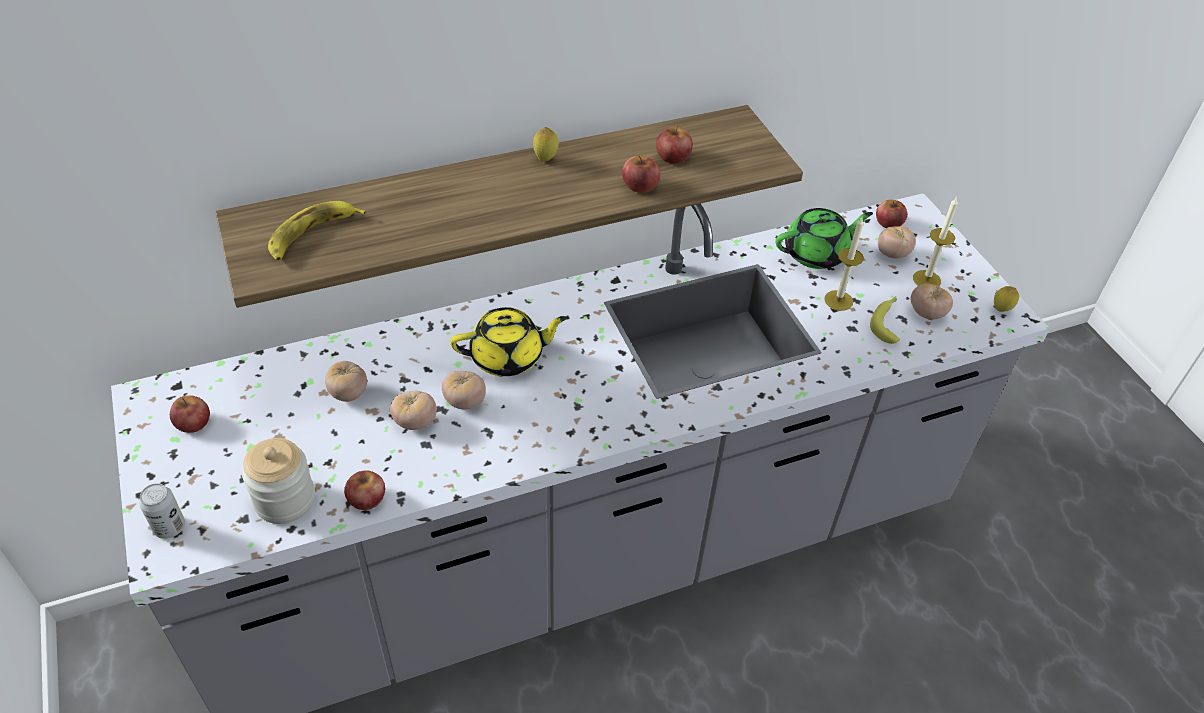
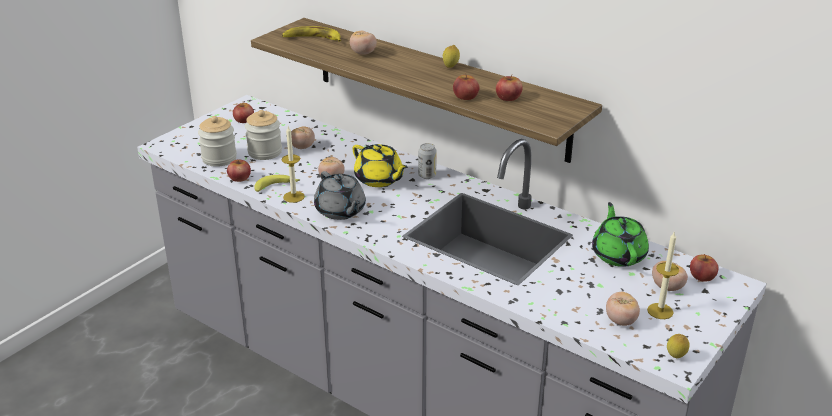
camera: 60 degrees right, 15 degrees down
can [139,483,185,539] -> can moved to [418,143,437,179]
tomato [390,391,437,430] -> tomato moved to [350,30,377,55]
green teapot [776,208,873,269] -> green teapot turned 135 degrees counterclockwise [592,202,649,267]
candle [824,218,864,311] -> candle moved to [282,126,305,203]
banana [870,296,900,344] -> banana moved to [254,175,300,192]
none -> jar [245,110,282,160]
none -> grey teapot [314,171,366,220]

